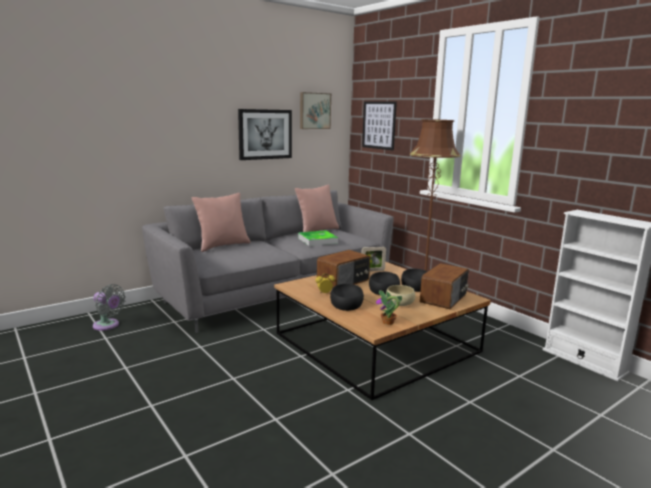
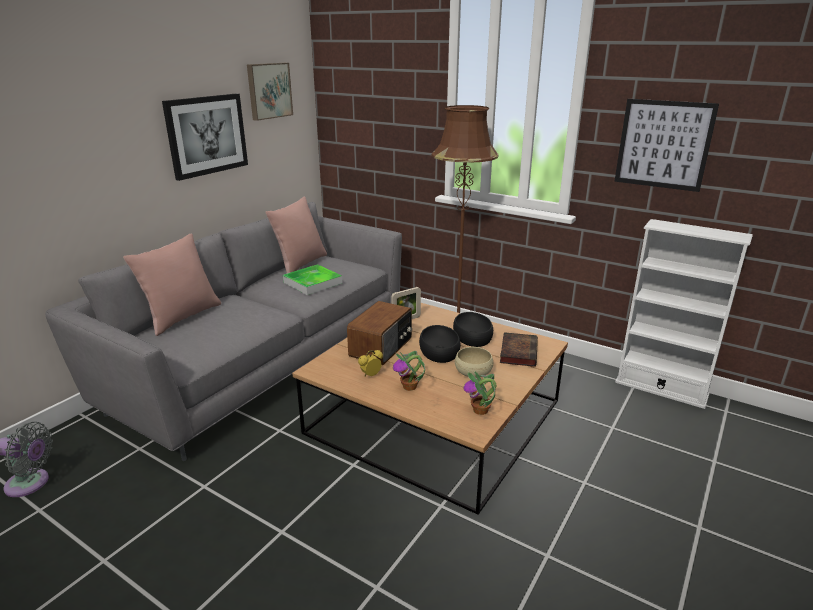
camera: 20 degrees left, 10 degrees up
black bowl [330,284,364,311] -> potted plant [393,351,425,391]
picture [362,101,397,150] -> picture moved to [614,99,719,192]
radio [420,263,469,309] -> book [500,332,538,367]

